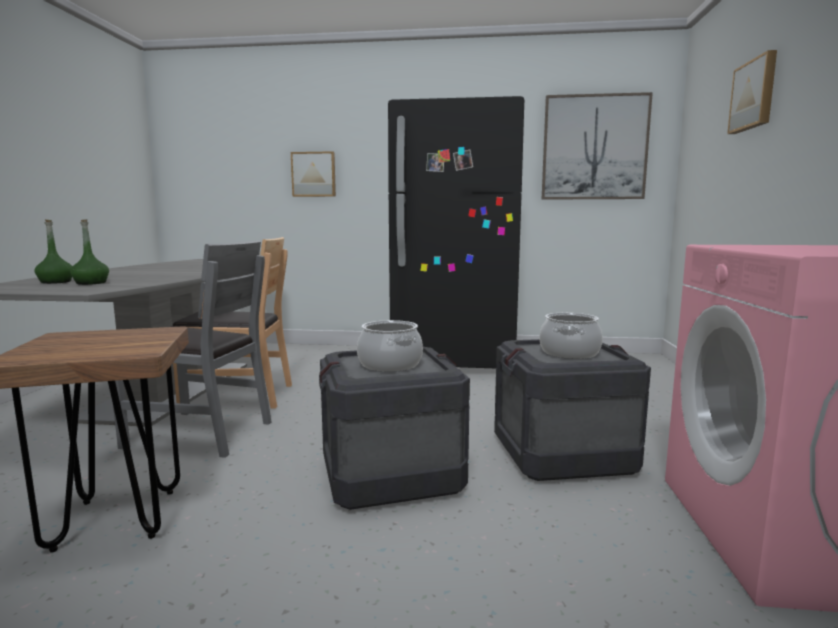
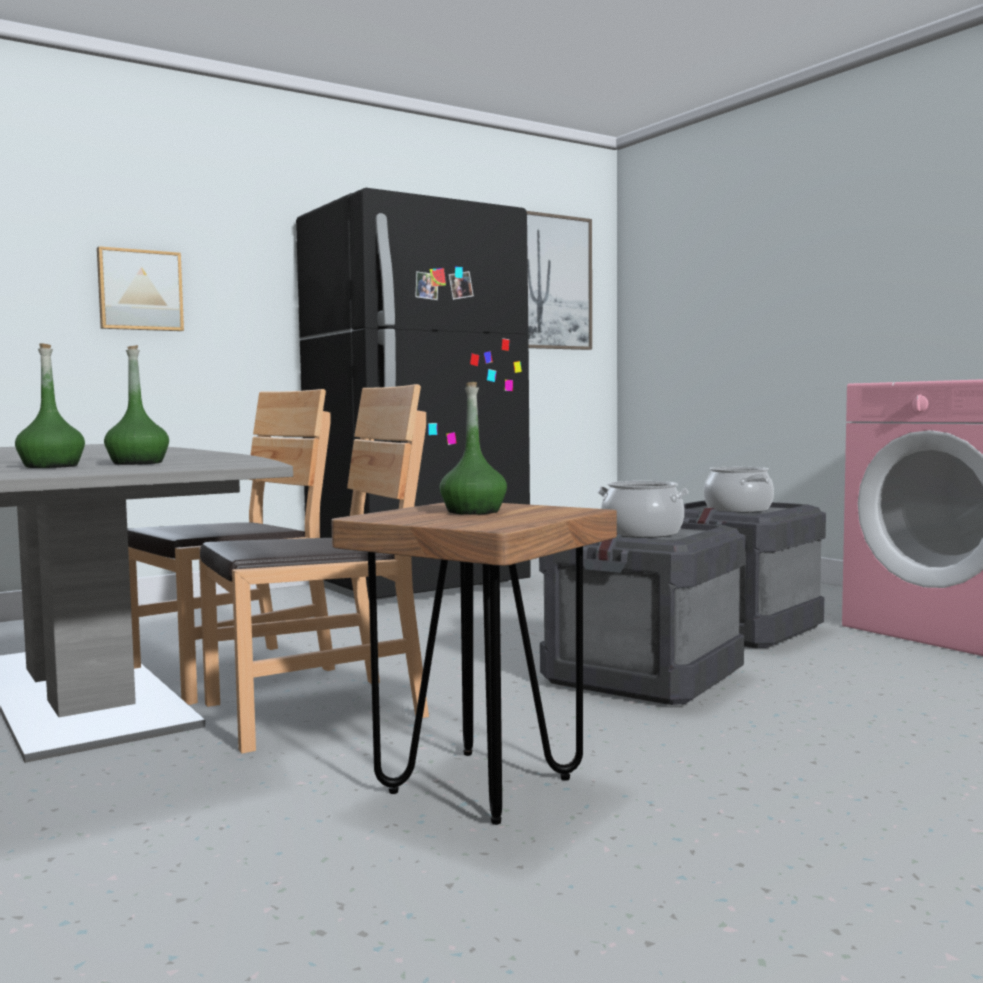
camera: 40 degrees left, 5 degrees down
grey chair [113,241,272,458] -> brown chair [199,384,429,754]
picture [727,50,777,134] -> none
none -> green bottle [439,382,507,515]

